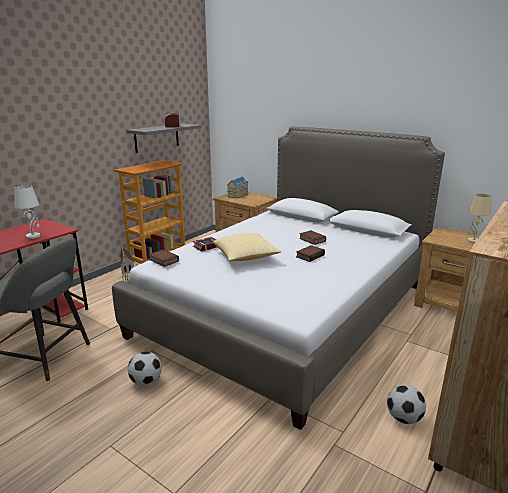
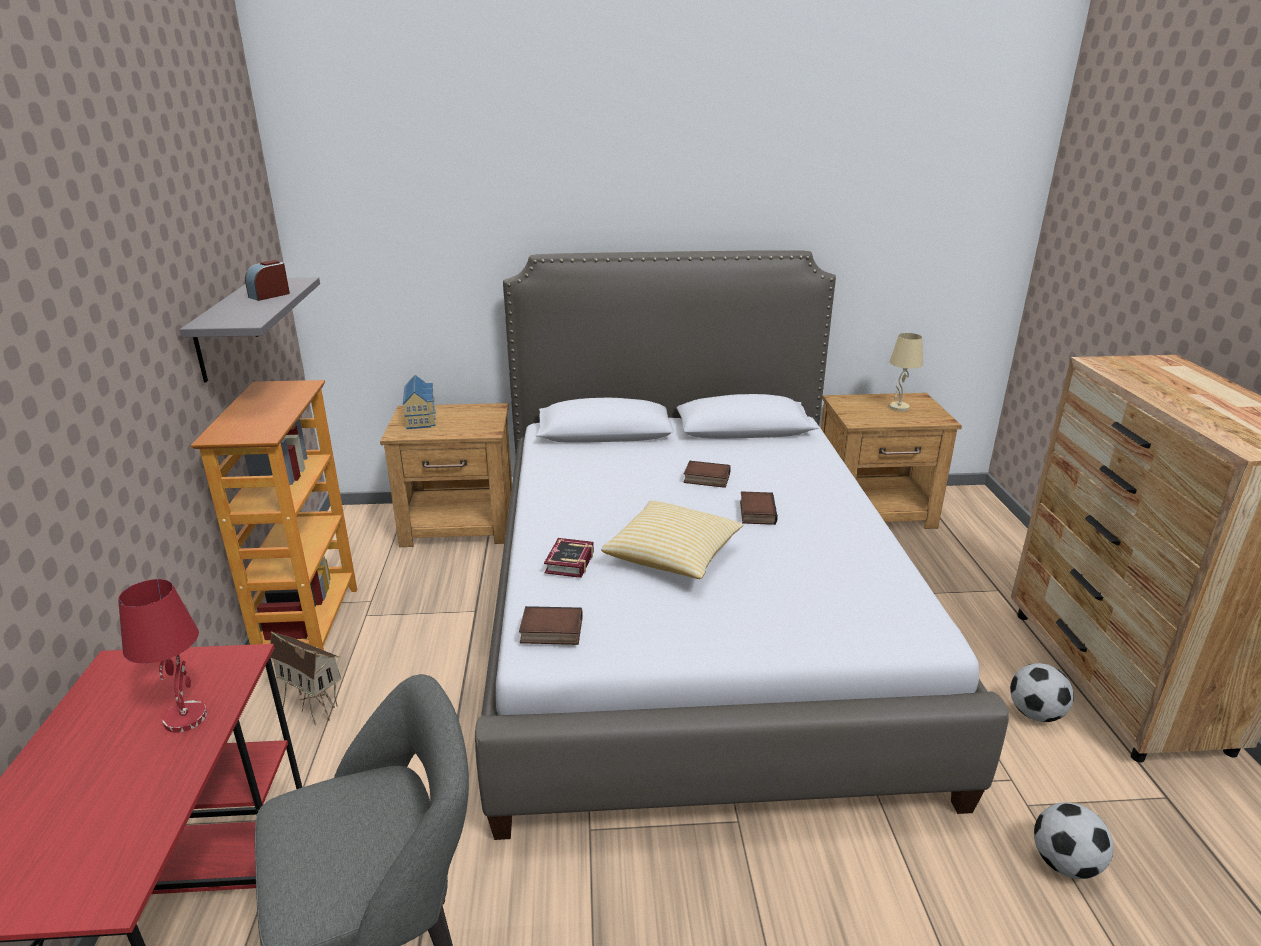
camera: 40 degrees left, 5 degrees up
white table lamp [15,185,40,239] -> red table lamp [118,579,207,733]
football [128,352,162,386] -> football moved to [1034,802,1114,879]

